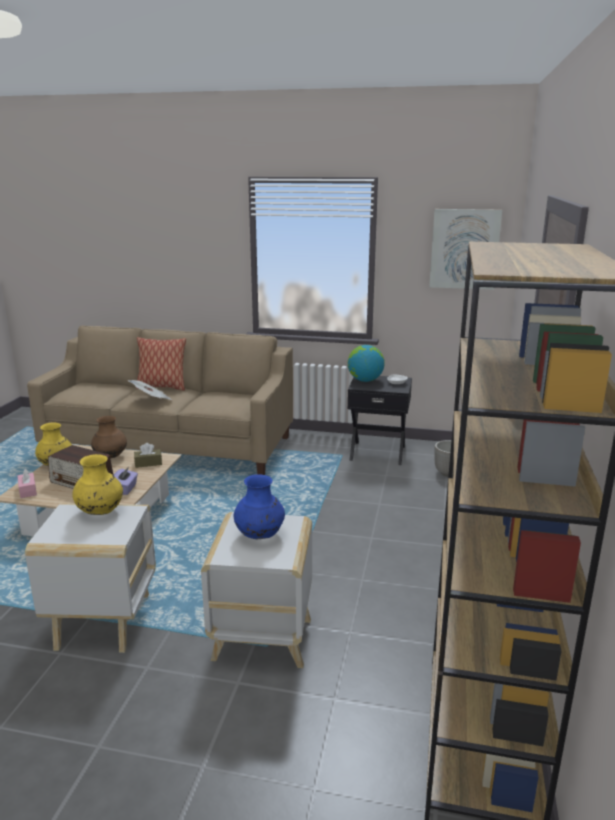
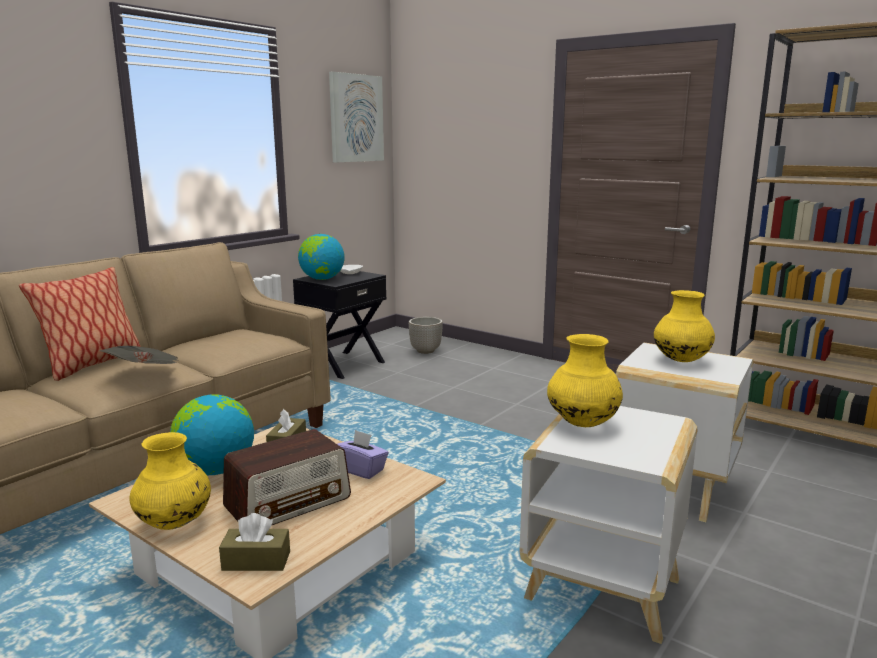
camera: 65 degrees left, 5 degrees down
pink tissue box [17,469,37,498] -> brown tissue box [219,513,290,571]
brown vase [91,416,127,458] -> globe [170,394,254,475]
blue vase [234,474,285,539] -> yellow vase [654,290,715,362]

